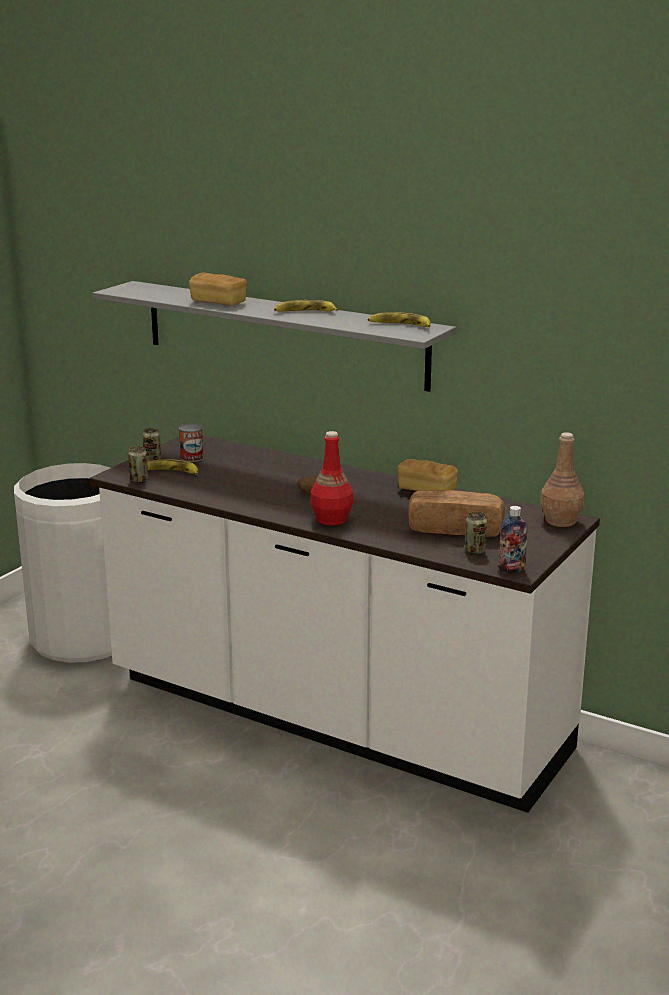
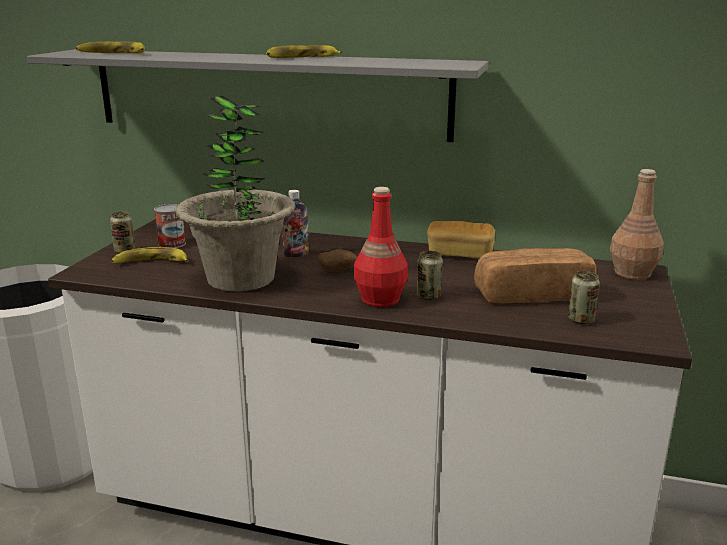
camera: 15 degrees left, 0 degrees up
can [128,446,148,483] -> can moved to [417,251,443,300]
bread [189,272,247,306] -> none
banana [367,312,431,327] -> banana moved to [76,41,145,53]
bottle [498,506,528,573] -> bottle moved to [282,190,309,258]
none -> potted plant [175,96,296,292]

